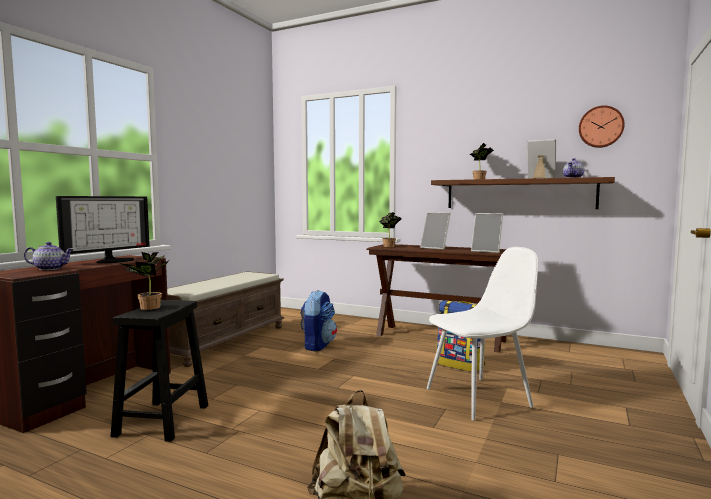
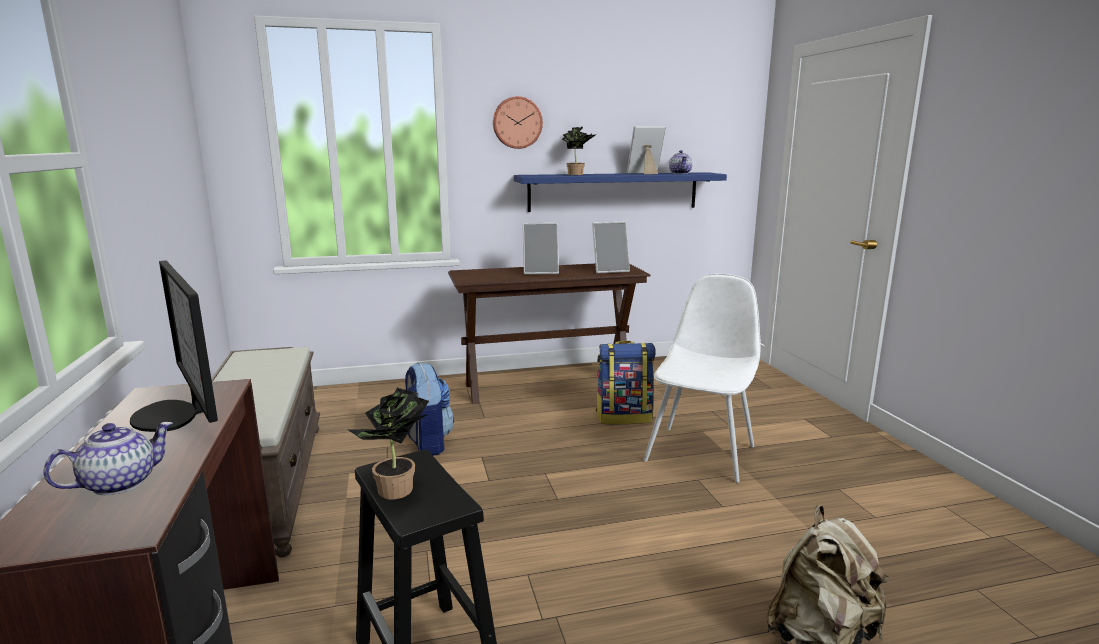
camera: 40 degrees left, 10 degrees up
monitor [56,196,150,263] -> monitor turned 150 degrees clockwise [130,260,218,432]
potted plant [379,212,402,247] -> none
brown shelf [431,177,615,209] -> blue shelf [514,172,727,212]
wall clock [579,106,625,148] -> wall clock moved to [493,96,543,149]

